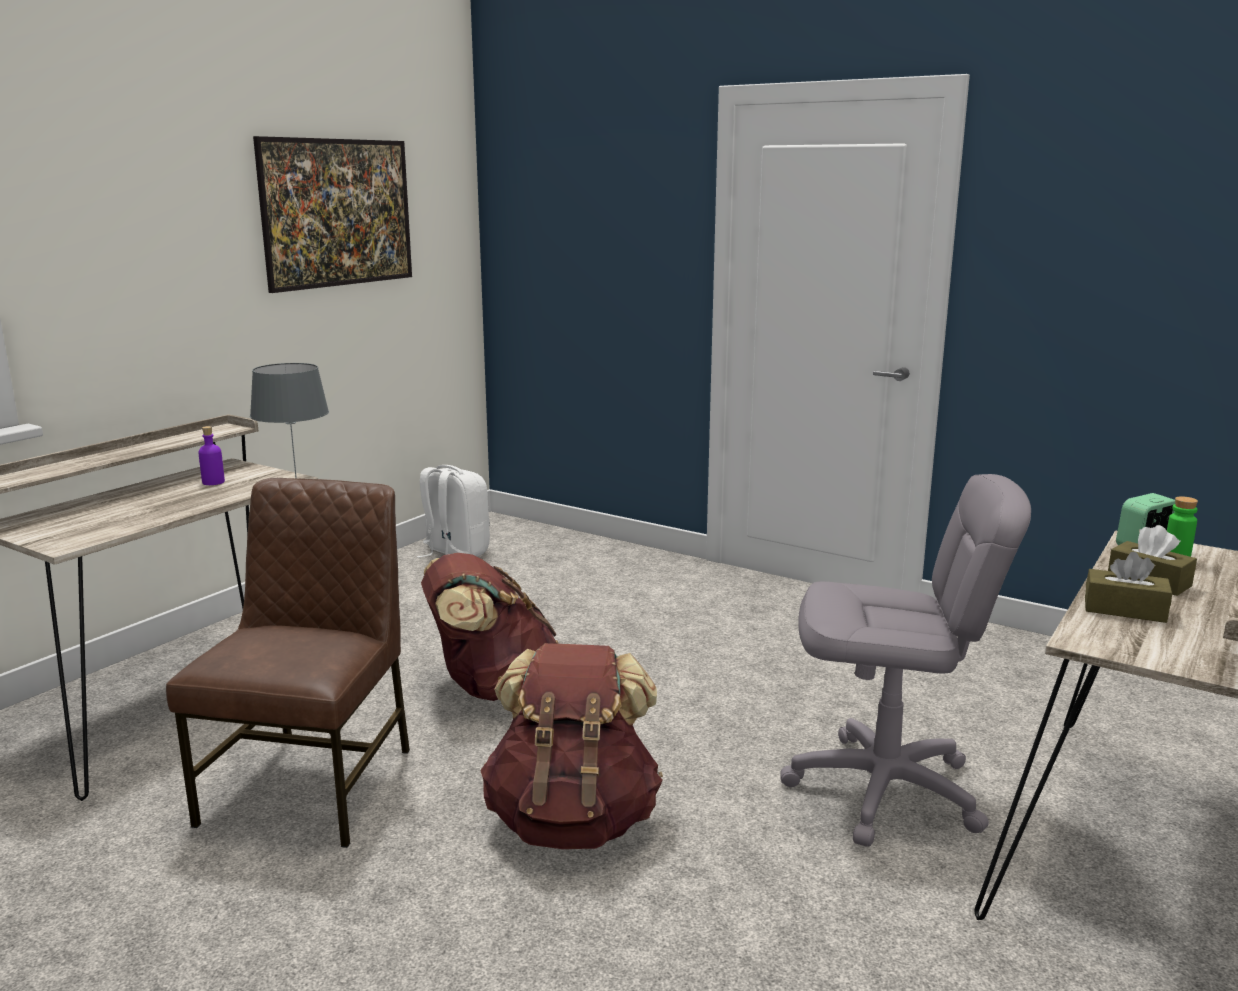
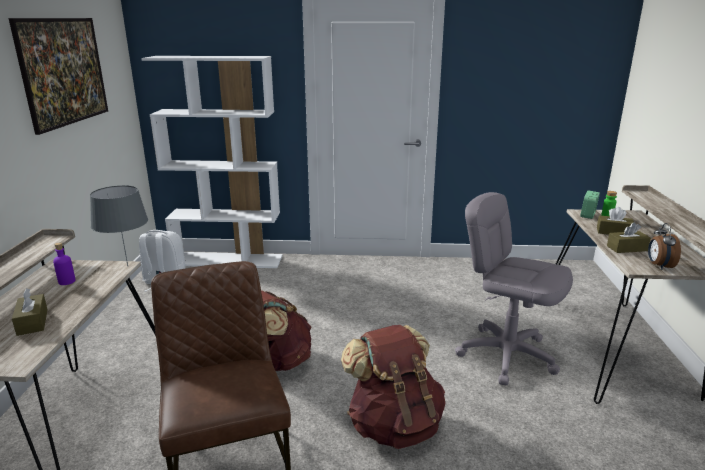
camera: 30 degrees left, 5 degrees up
grey office chair [780,474,1031,847] -> grey office chair turned 120 degrees counterclockwise [455,192,573,386]
none -> brown tissue box [12,288,48,336]
none -> white bookcase [141,56,283,268]
none -> alarm clock [648,223,681,270]

